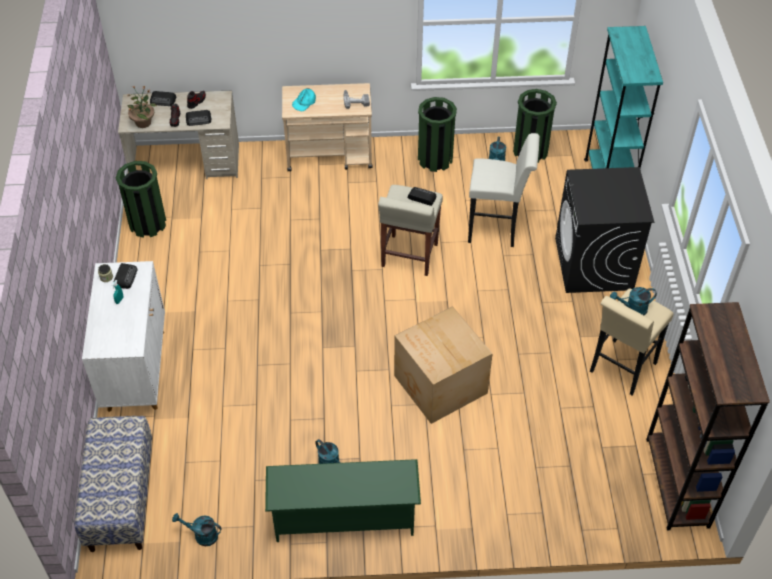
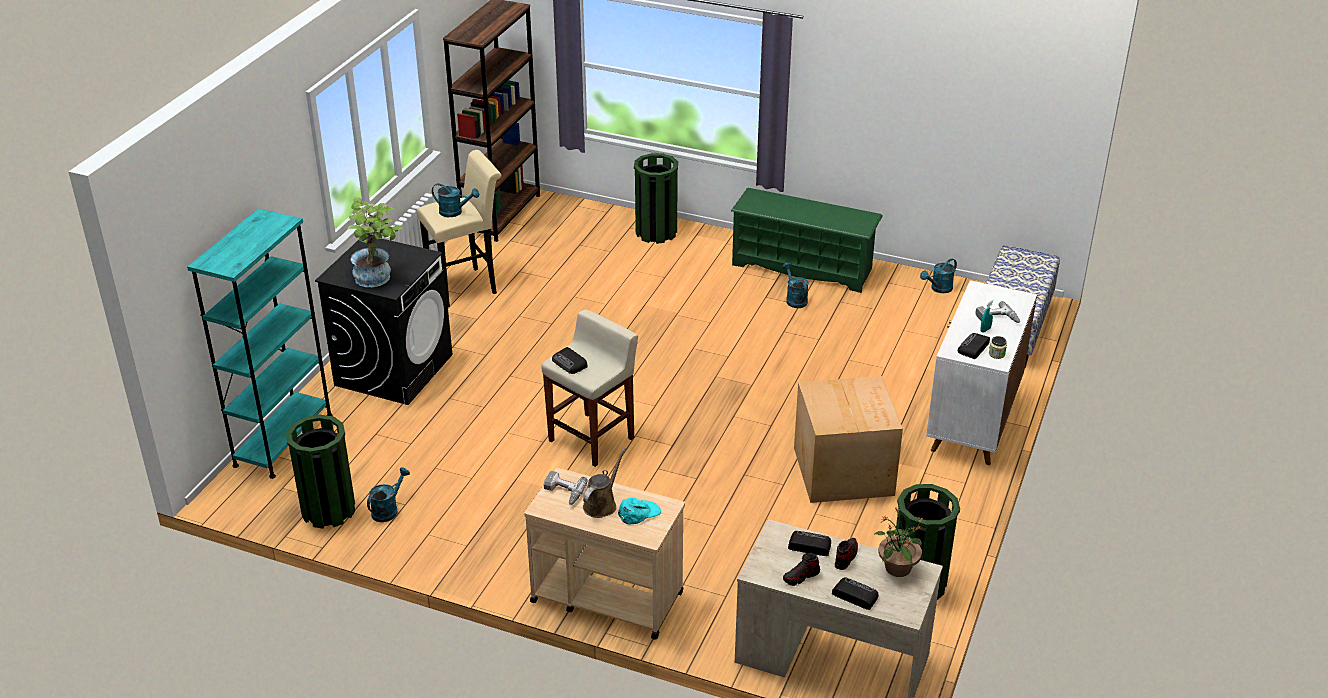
camera: 155 degrees left, 15 degrees down
turquoise watering can [172,513,221,546] -> turquoise watering can turned 105 degrees clockwise [920,259,957,293]
cardboard box [394,306,493,424] -> cardboard box moved to [794,376,903,503]
green trash can [418,97,457,172] -> green trash can moved to [634,153,678,244]
white stool [468,133,540,247] -> none
none -> potted plant [347,197,402,287]
none -> brown watering can [583,448,625,518]
none -> power drill [975,301,1020,323]

